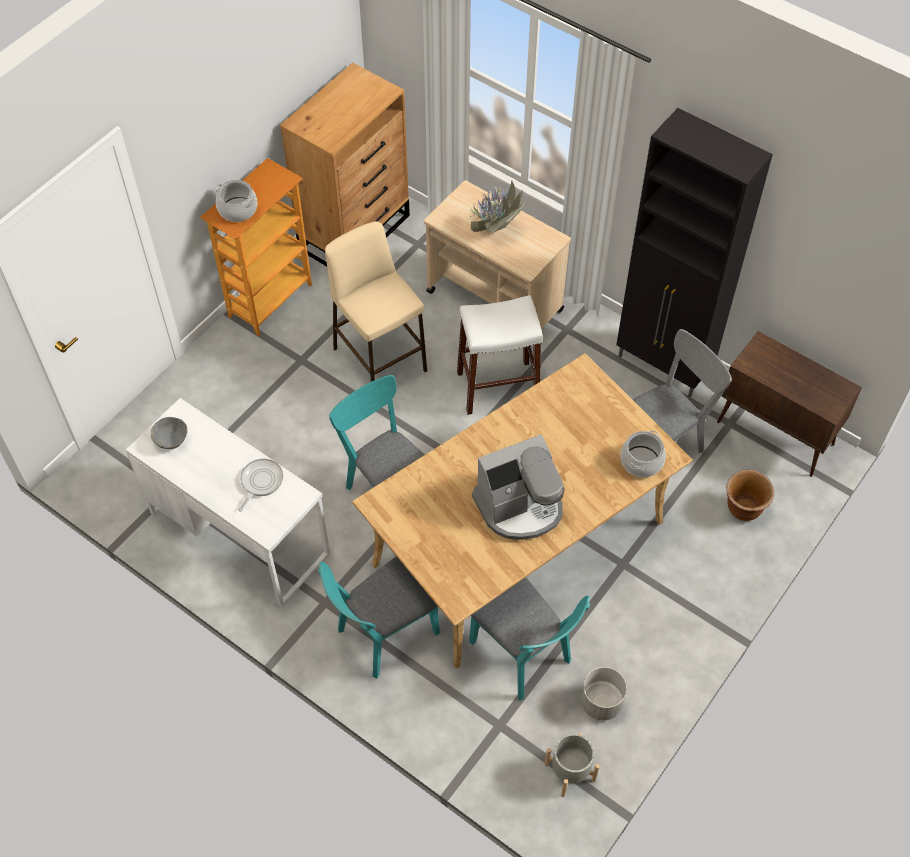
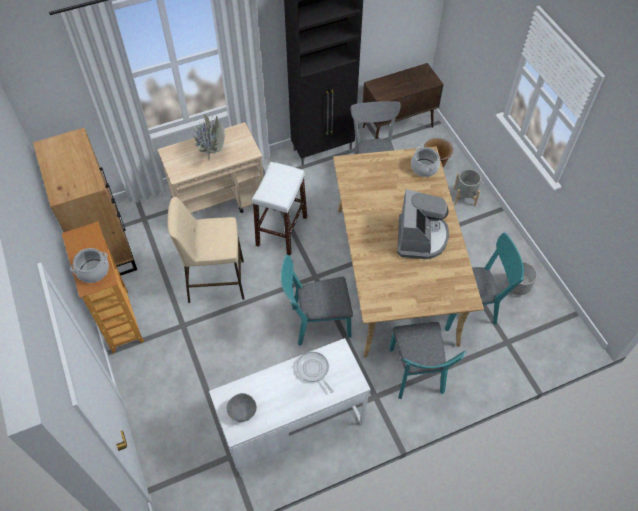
camera: 60 degrees left, 0 degrees up
grey planter [545,733,600,797] -> grey planter moved to [454,169,481,206]

